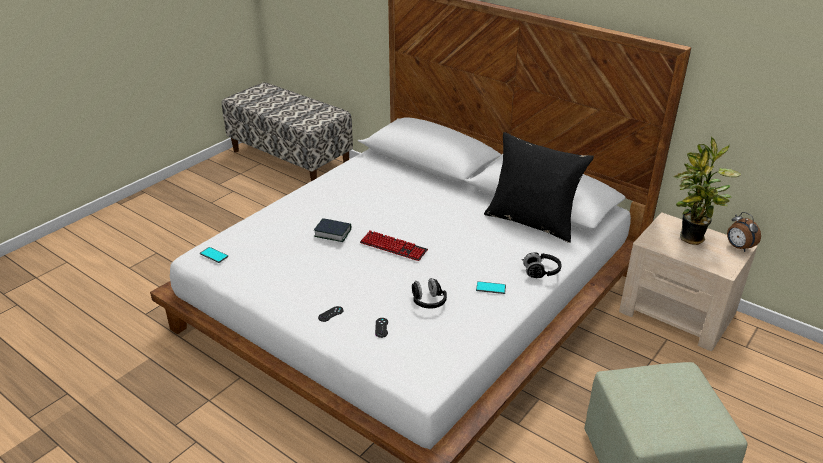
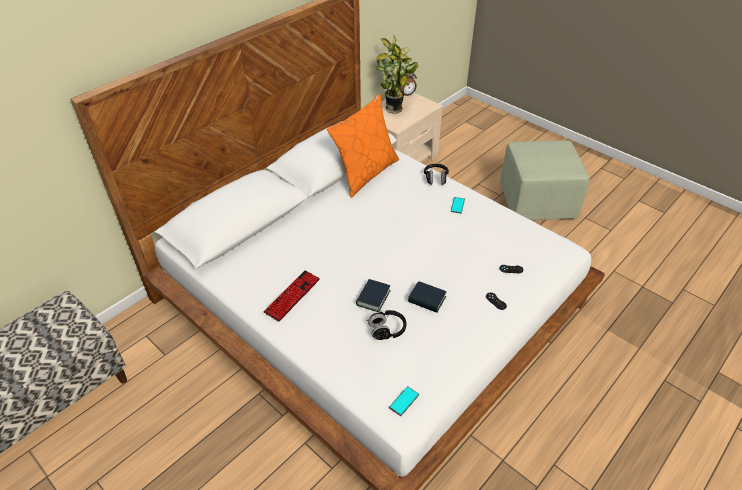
camera: 85 degrees left, 10 degrees up
keyboard [360,230,428,261] -> keyboard moved to [264,270,320,322]
black headphones [412,278,447,309] -> black headphones moved to [367,310,406,340]
black pillow [484,132,594,243] -> orange pillow [327,94,399,198]
none -> book [408,281,447,313]

